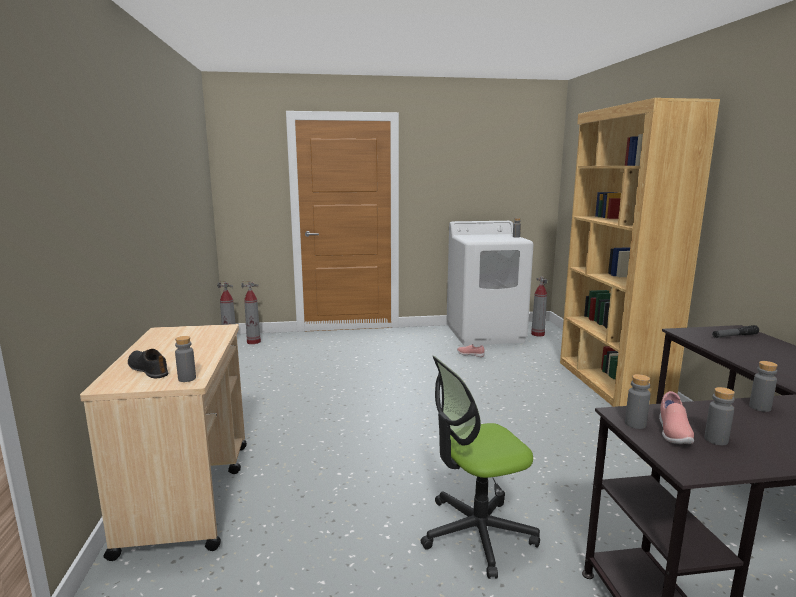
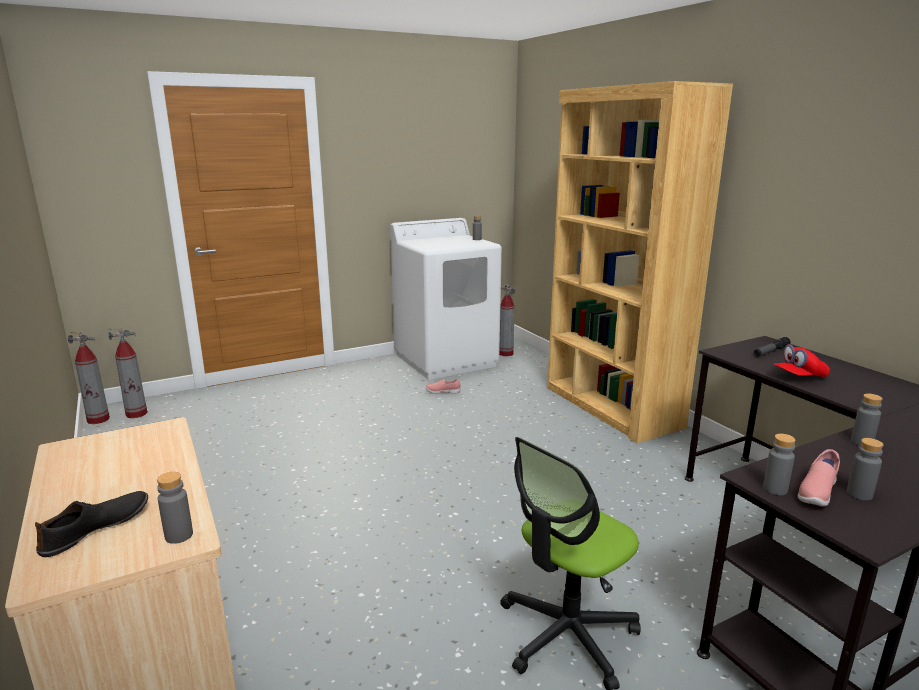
camera: 20 degrees left, 5 degrees up
black shoe [128,348,168,378] -> black shoe turned 105 degrees clockwise [35,491,148,557]
pink shoe [659,391,694,444] -> pink shoe turned 45 degrees clockwise [798,449,840,506]
none -> red cap [773,344,830,378]

